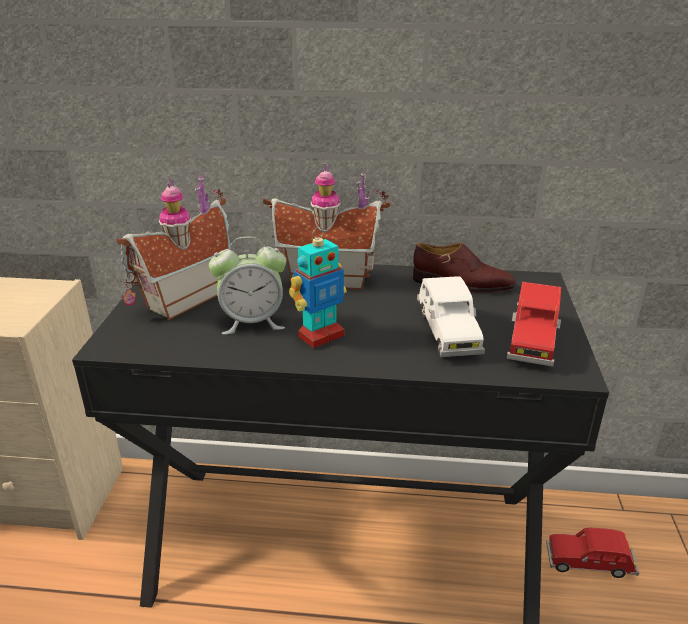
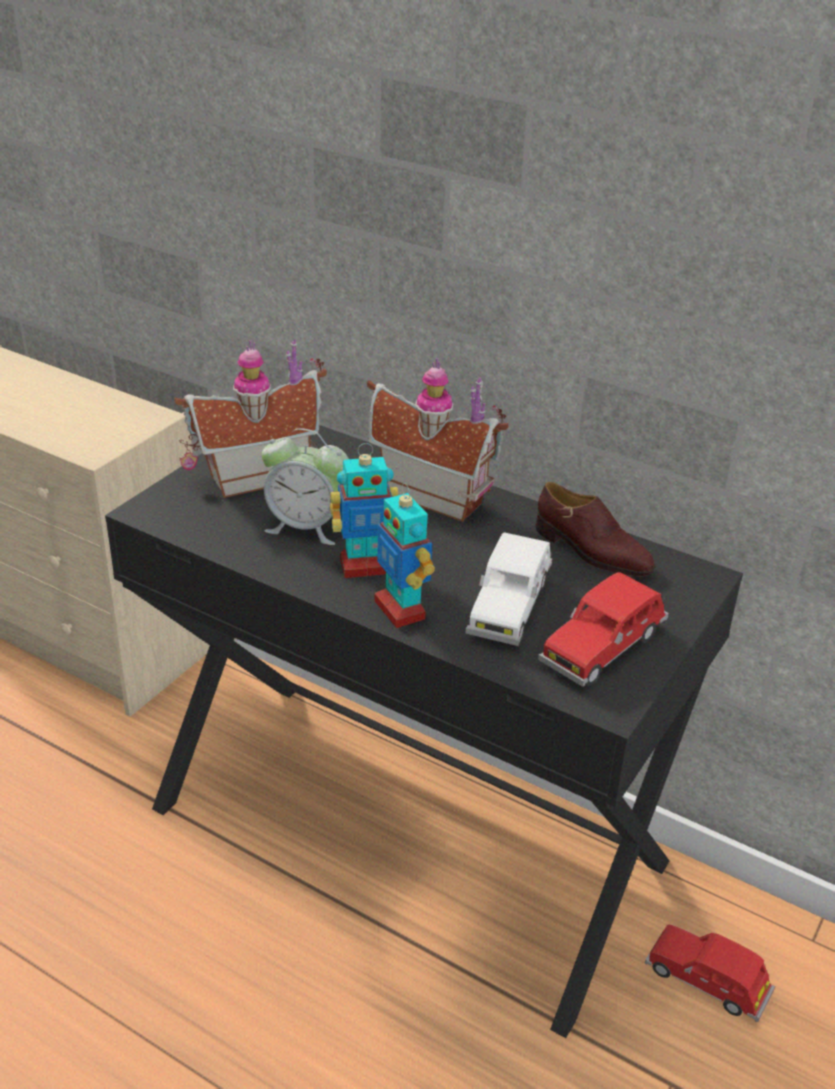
camera: 25 degrees right, 5 degrees up
none -> toy robot [375,483,435,628]

